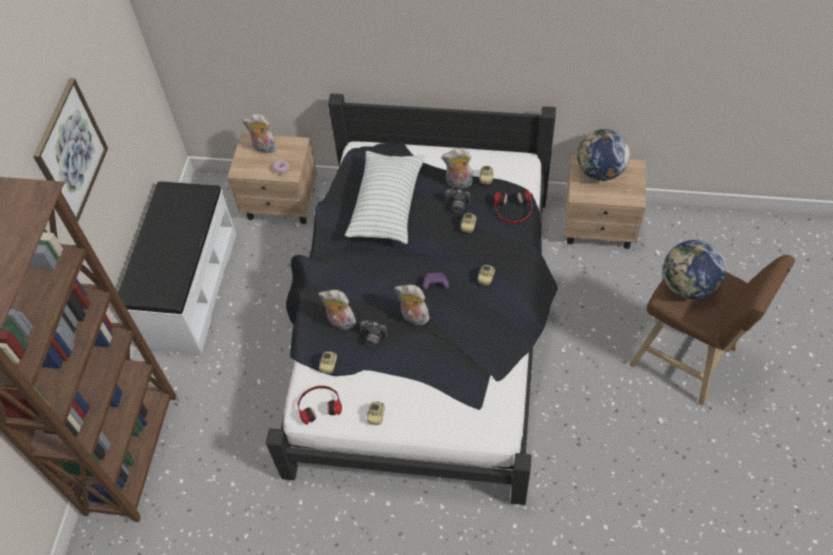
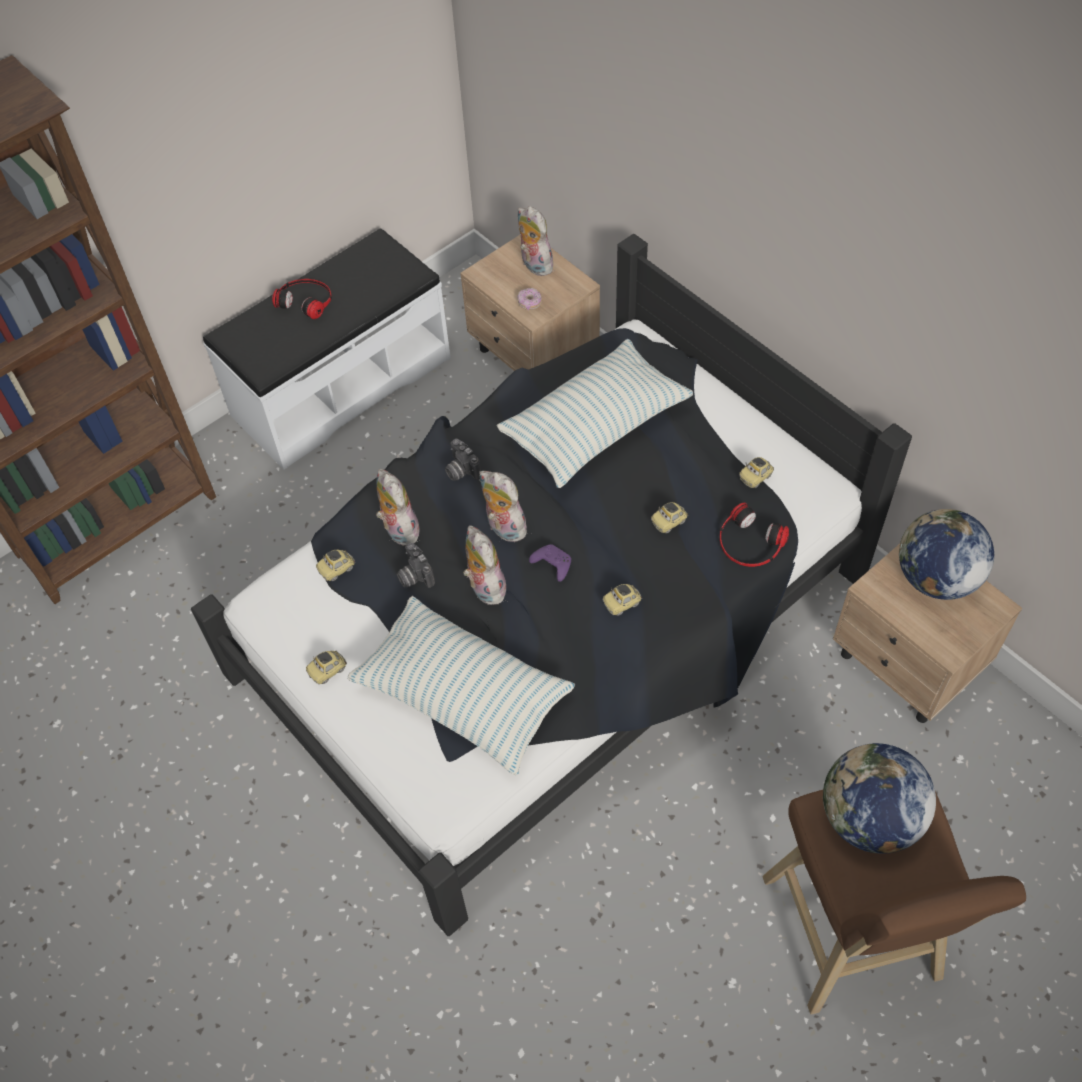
camera: 40 degrees right, 0 degrees up
picture [33,78,108,222] -> none
headphones [297,386,342,425] -> headphones moved to [272,279,332,319]
plush toy [441,148,473,188] -> plush toy moved to [479,471,527,542]
camera [445,189,470,213] -> camera moved to [445,439,481,481]
none -> pillow [347,596,575,775]

